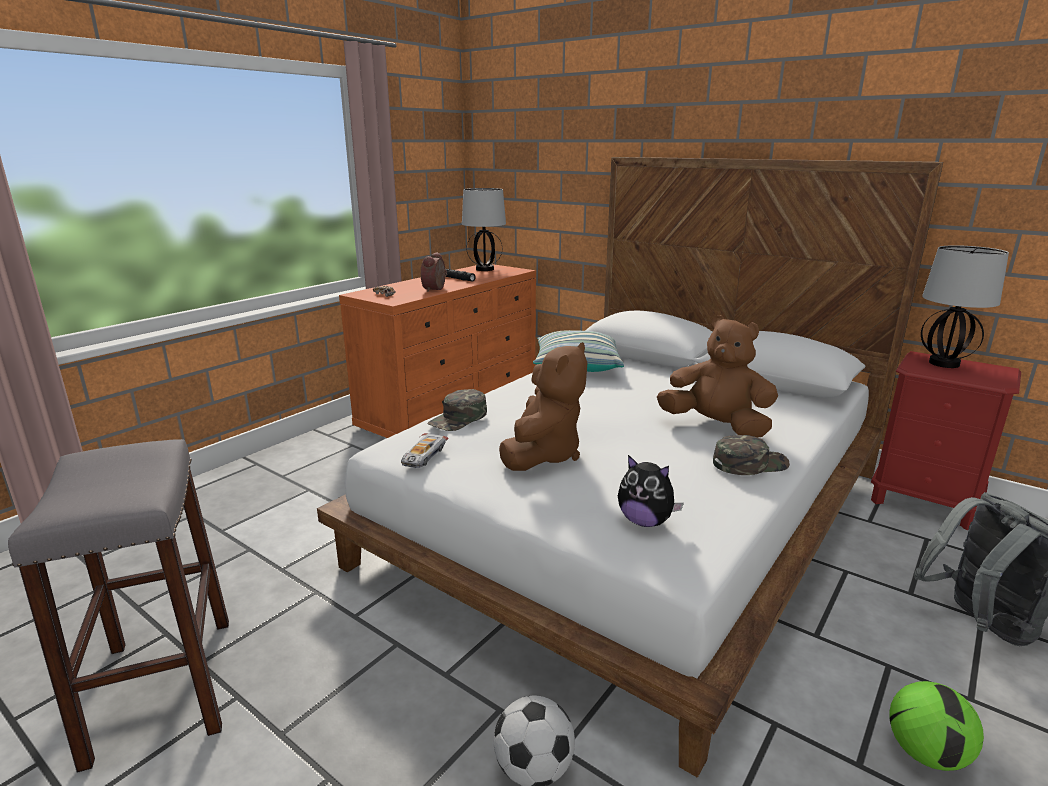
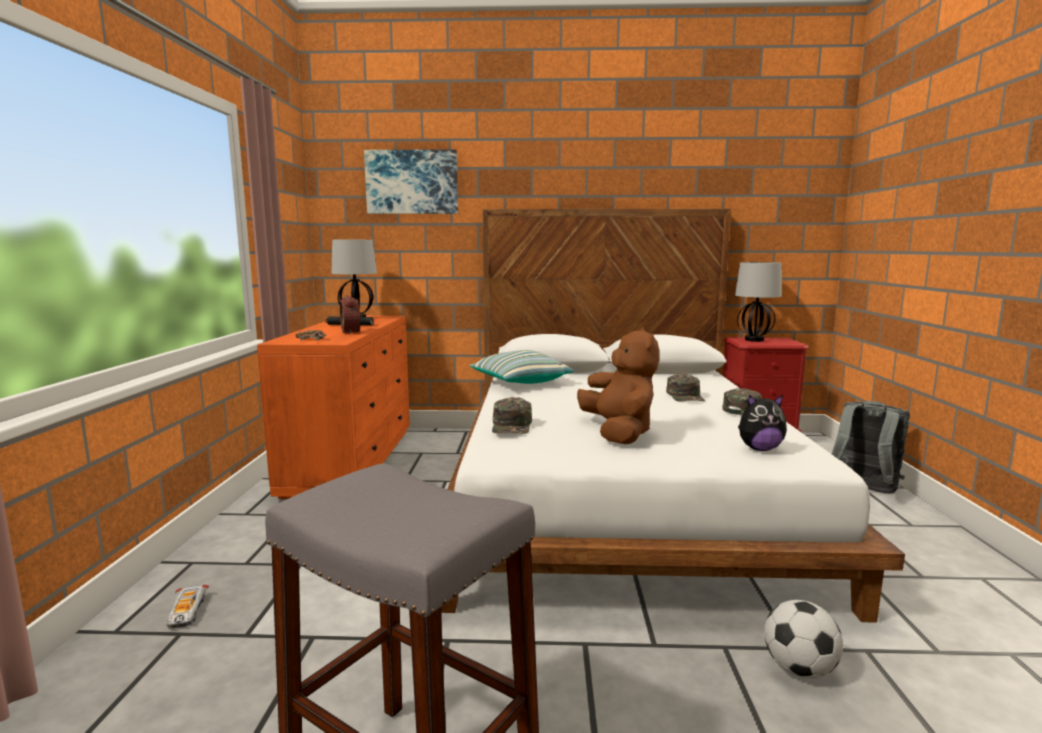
camera: 35 degrees left, 10 degrees down
toy car [401,433,449,468] -> toy car moved to [167,585,209,629]
brown plush toy [657,315,778,438] -> green cap [666,374,705,401]
football [889,681,984,771] -> none
none -> picture [364,149,458,214]

